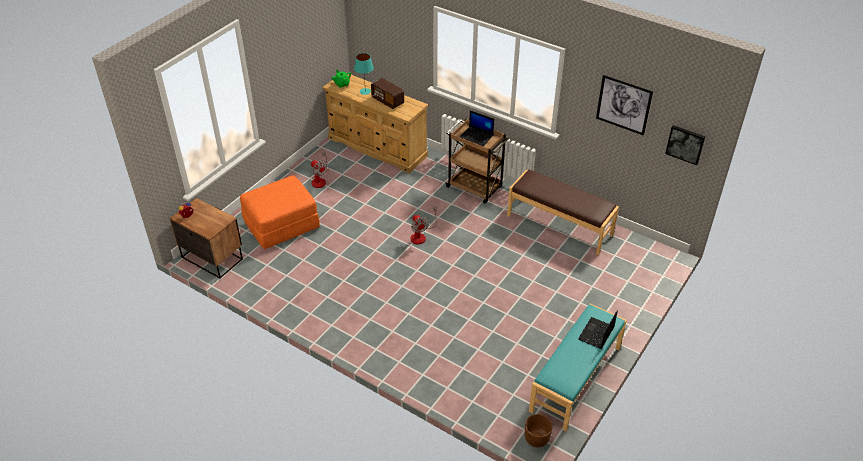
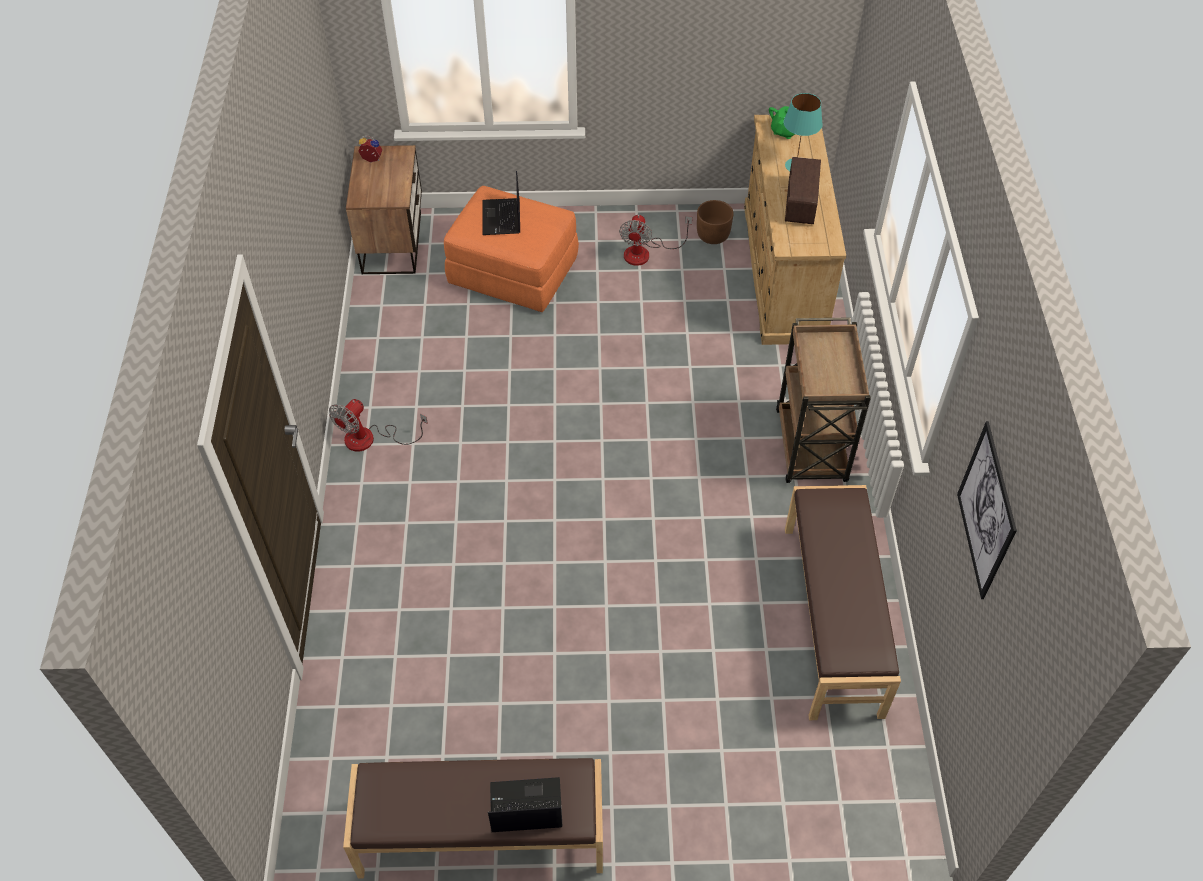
camera: 55 degrees right, 10 degrees up
fan [411,206,437,244] -> fan moved to [329,399,428,452]
laptop [460,110,494,146] -> laptop moved to [482,171,520,235]
brown planter [525,414,552,447] -> brown planter moved to [697,200,734,244]
turquoise bench [529,304,627,431] -> brown bench [343,758,603,878]
picture [665,125,705,165] -> none

